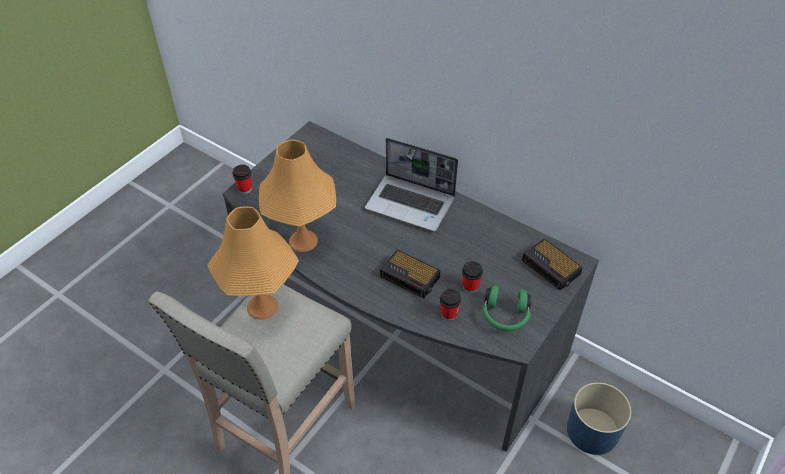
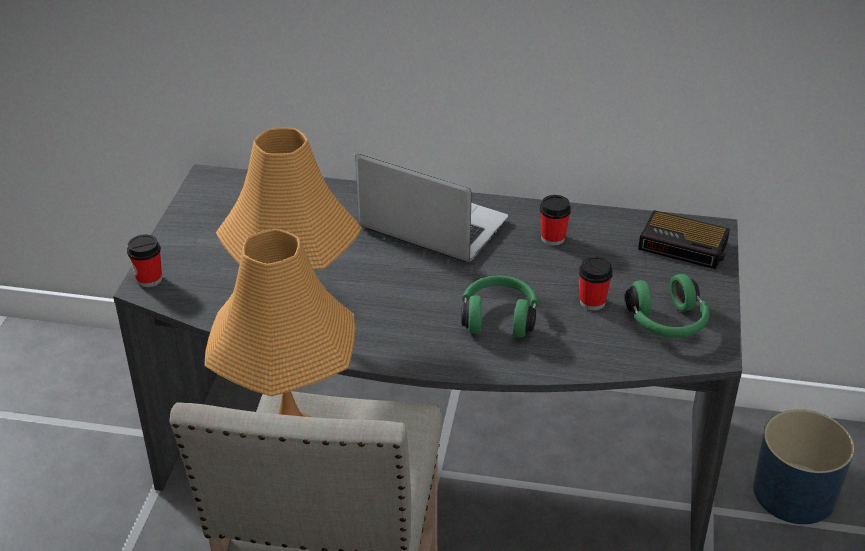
camera: 25 degrees left, 10 degrees down
laptop [365,138,458,232] -> laptop turned 150 degrees counterclockwise [355,154,508,262]
alarm clock [380,250,441,298] -> green headphones [461,275,538,338]
cup [440,289,461,321] -> cup moved to [540,195,571,246]

